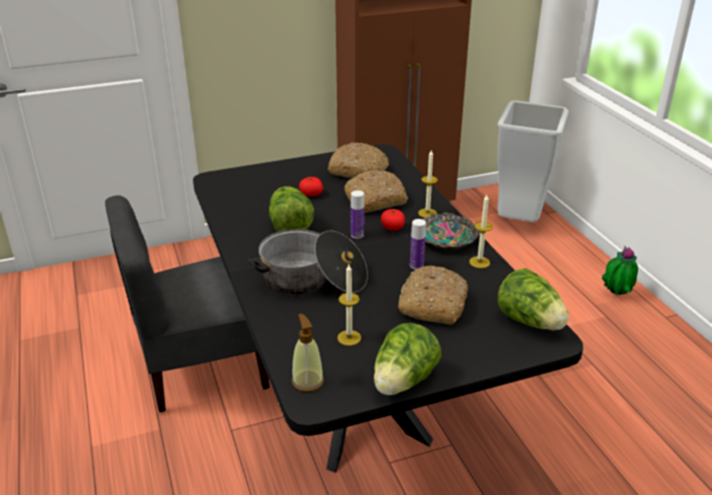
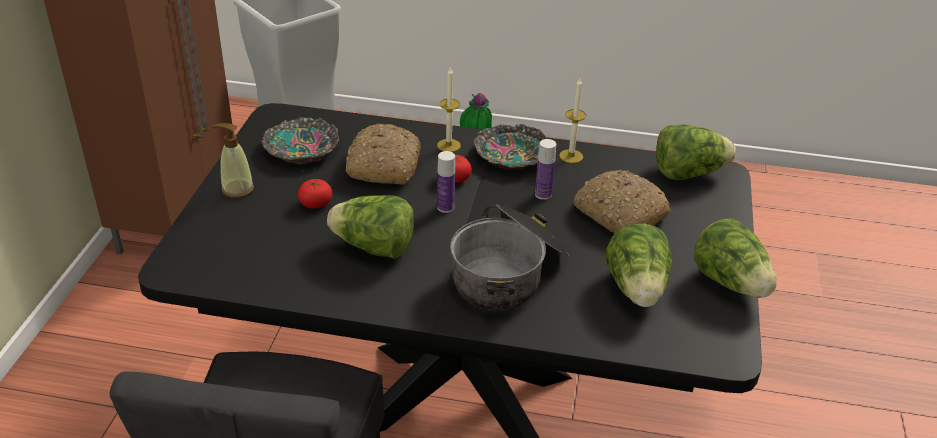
camera: 60 degrees left, 5 degrees up
soap dispenser [292,314,324,392] -> soap dispenser moved to [212,123,254,198]
bread [328,142,389,178] -> bowl [261,117,339,164]
candle [337,264,361,346] -> lettuce [606,224,672,307]

